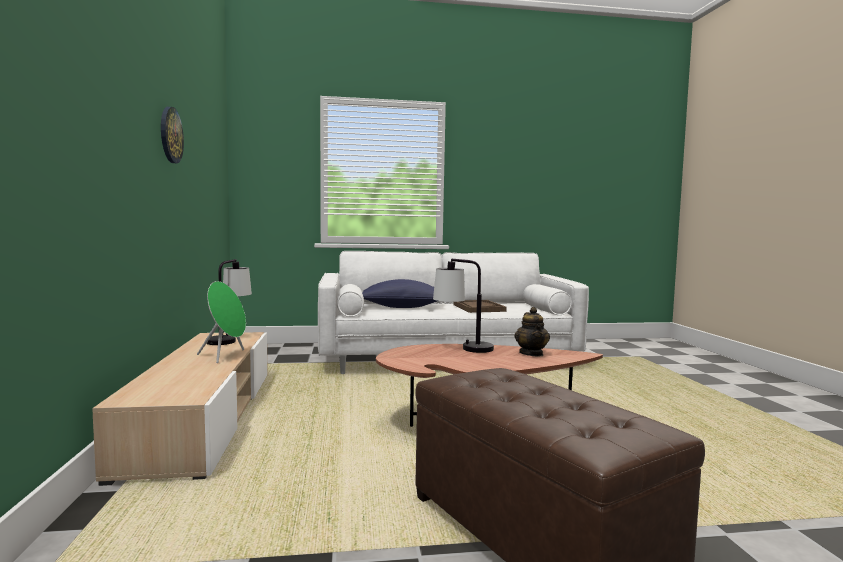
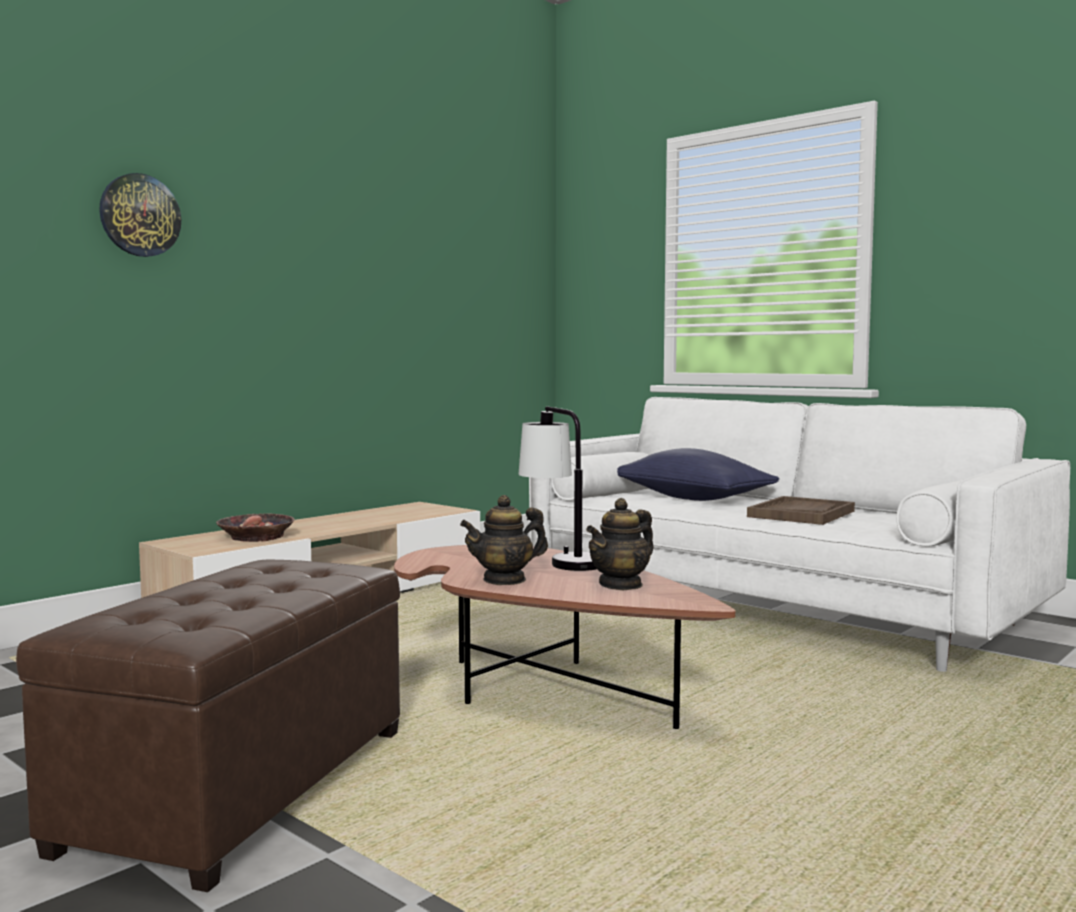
camera: 50 degrees right, 0 degrees up
wall clock [161,107,184,163] -> wall clock moved to [99,173,181,257]
green speaker [197,281,246,363] -> none
table lamp [207,259,252,345] -> none
none -> bowl [216,513,295,542]
none -> teapot [460,495,548,585]

